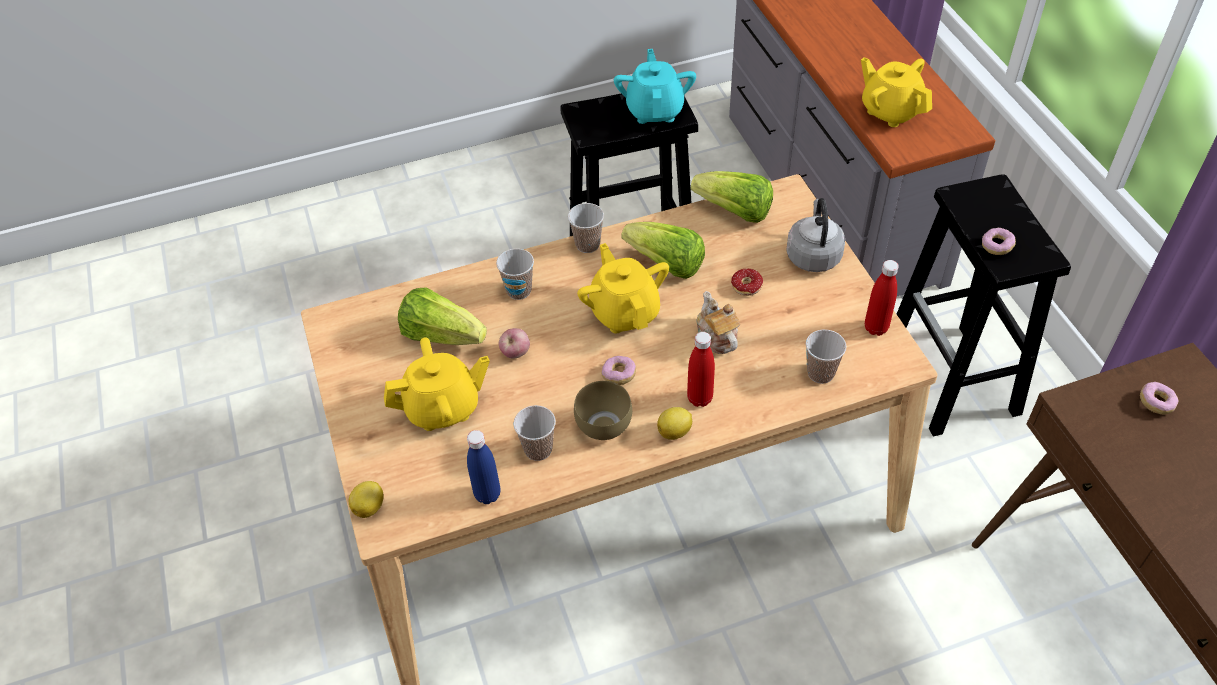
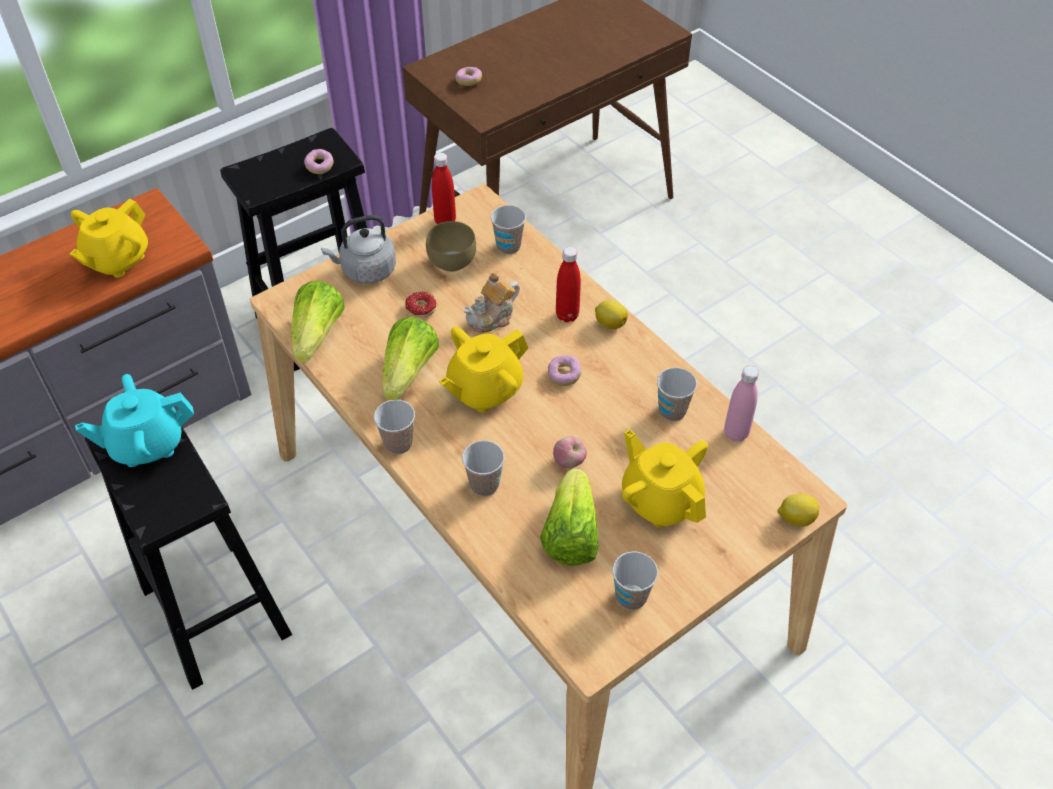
camera: 110 degrees left, 0 degrees up
blue bottle [467,430,501,504] -> pink bottle [724,366,759,442]
brown bowl [574,381,632,440] -> brown bowl moved to [426,221,476,272]
none -> cup [612,551,658,610]

